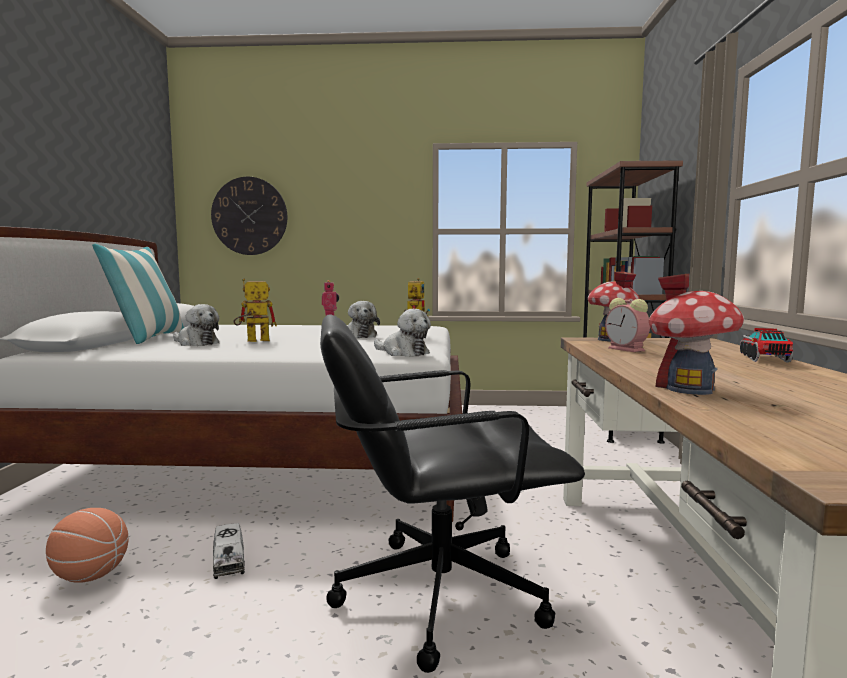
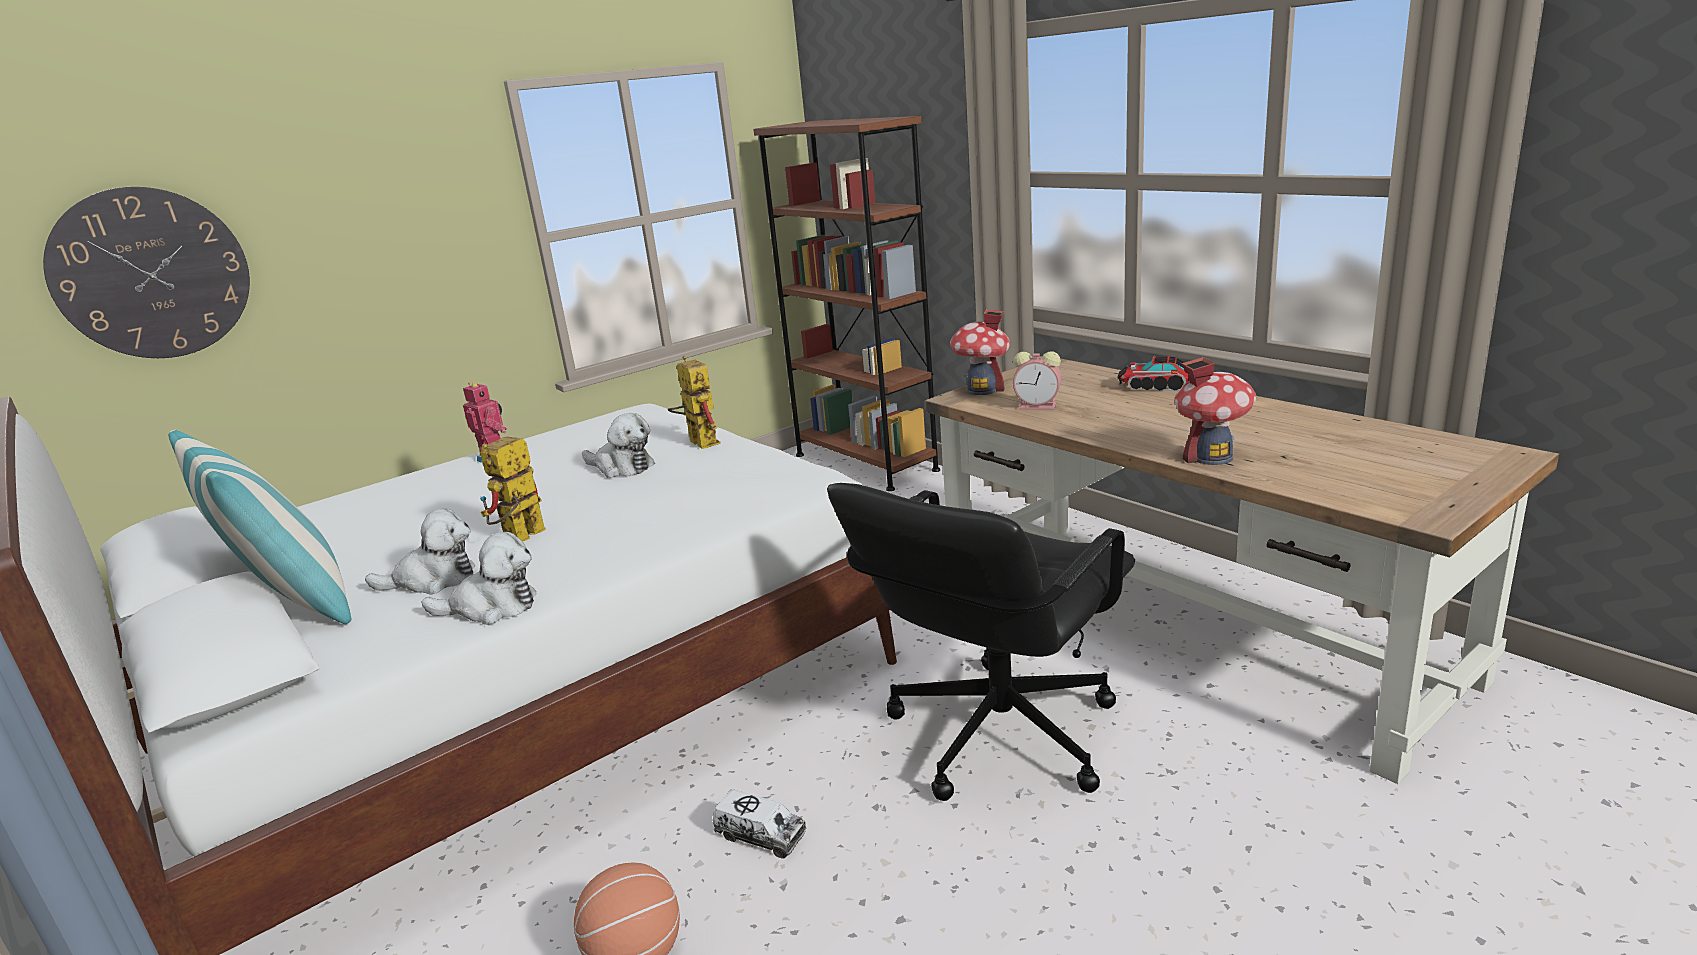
camera: 40 degrees left, 15 degrees up
plush toy [374,309,431,357] -> plush toy moved to [421,532,537,625]
toy truck [740,328,793,363] -> toy truck turned 45 degrees counterclockwise [1117,356,1190,392]

